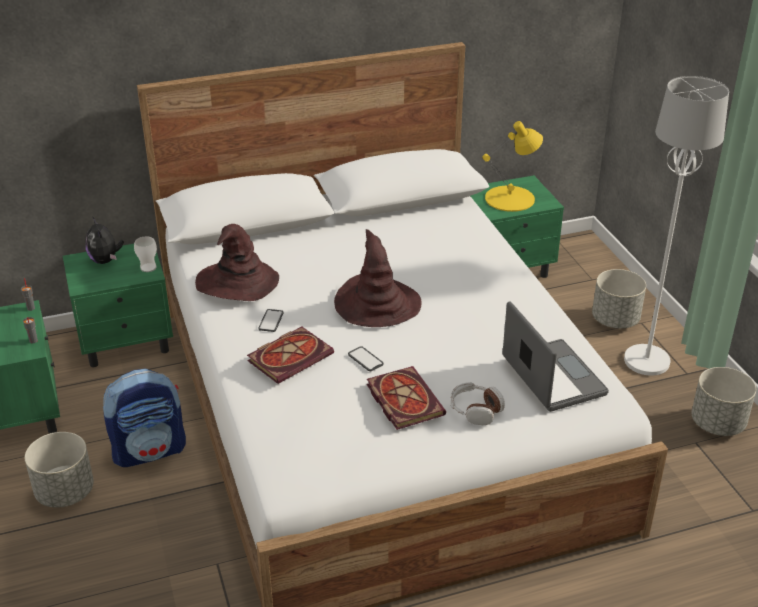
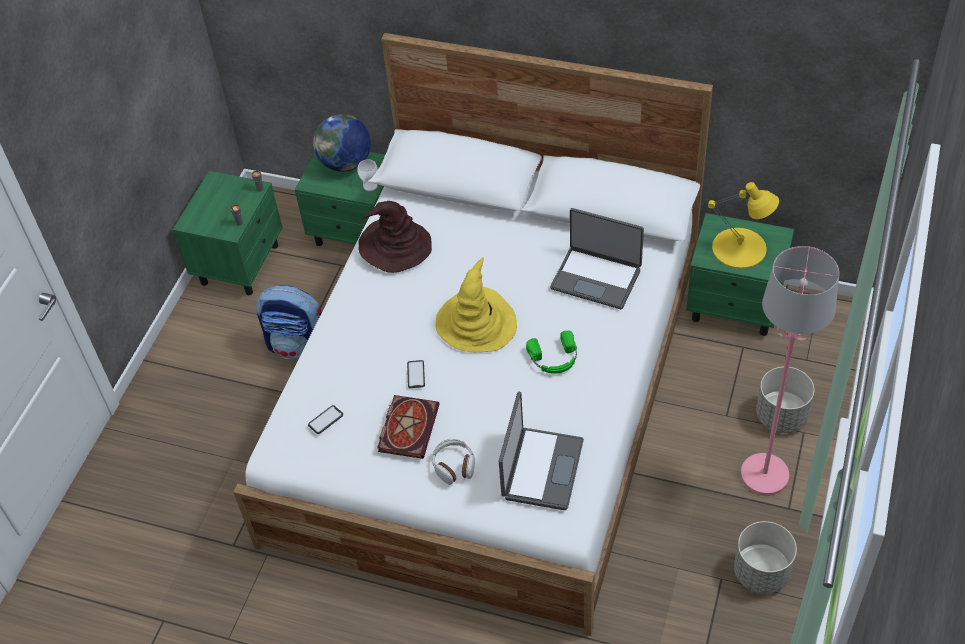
camera: 40 degrees right, 15 degrees up
grey planter [25,432,94,508] -> none
plush toy [85,218,124,264] -> globe [313,114,371,172]
book [247,326,334,384] -> none
phone [258,309,284,332] -> phone moved to [308,405,343,434]
brown hat [334,229,421,327] -> yellow hat [436,257,517,352]
white floor lamp [624,76,729,376] -> pink floor lamp [741,246,839,496]
none -> green headphones [526,331,577,374]
none -> laptop [550,208,644,309]

